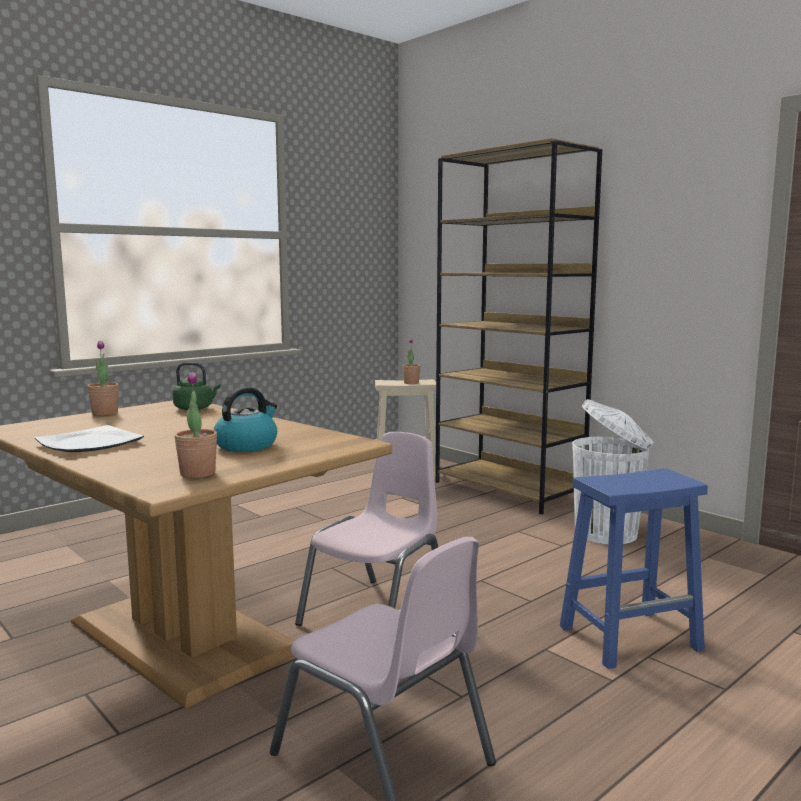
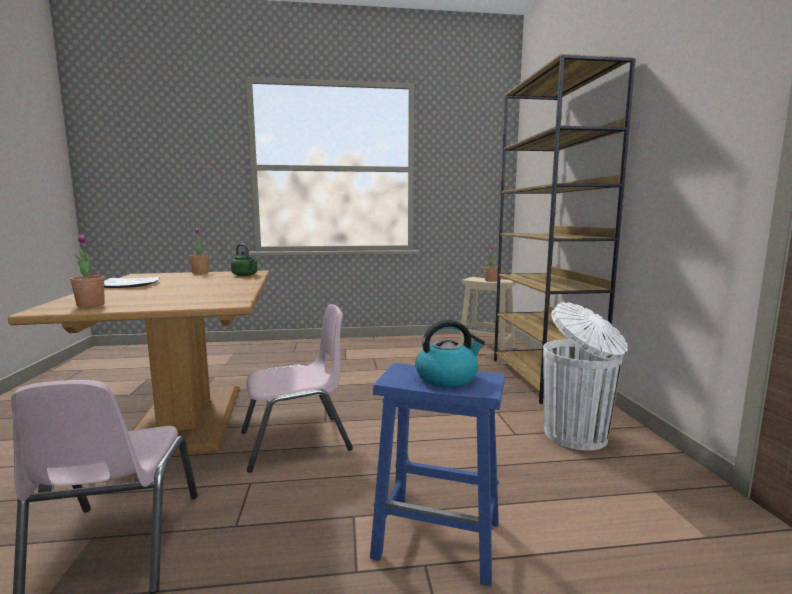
camera: 35 degrees right, 0 degrees up
kettle [214,387,277,452] -> kettle moved to [415,320,485,387]

